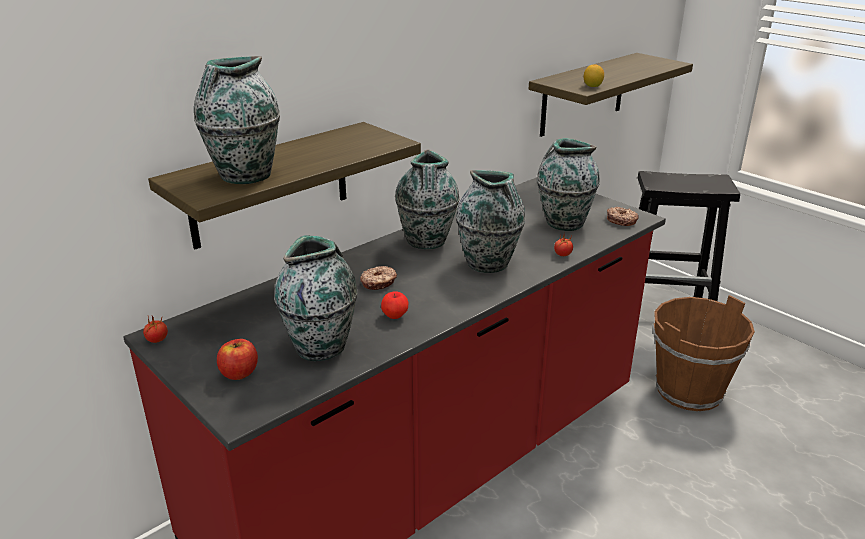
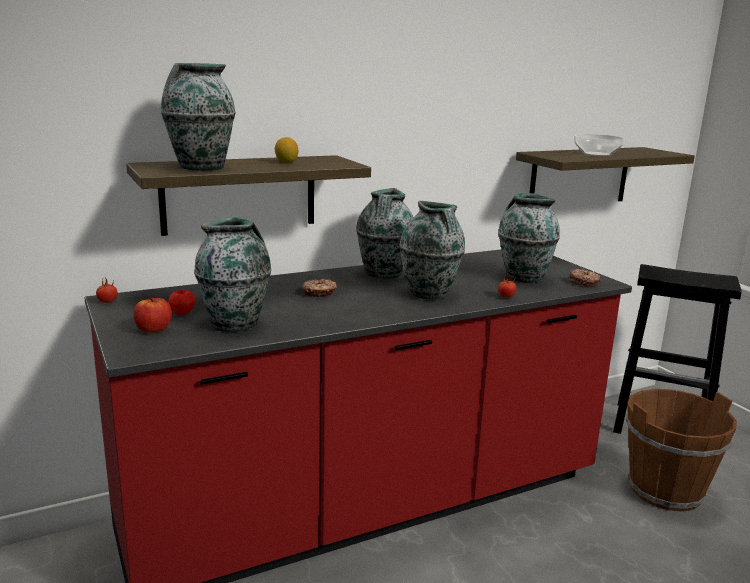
camera: 15 degrees right, 10 degrees down
apple [381,291,408,319] -> apple moved to [168,290,196,315]
lemon [584,64,604,87] -> lemon moved to [275,137,298,163]
none -> bowl [574,134,625,156]

